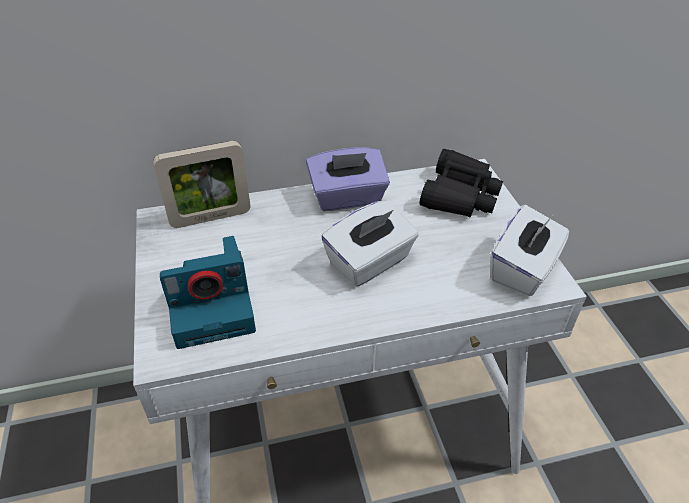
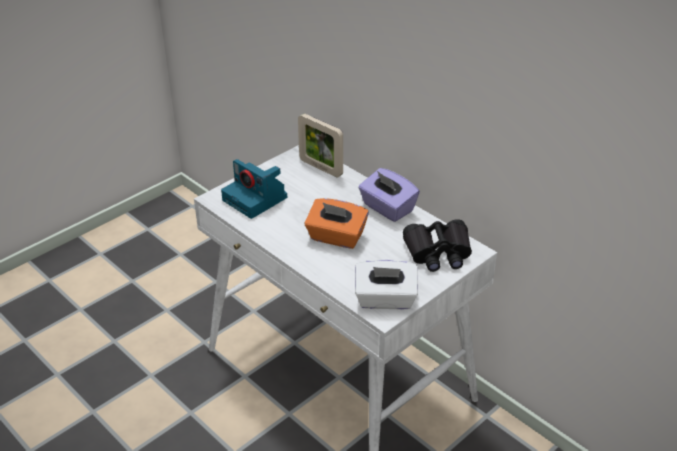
camera: 60 degrees right, 5 degrees down
white tissue box [321,200,419,286] -> orange tissue box [304,198,369,249]

